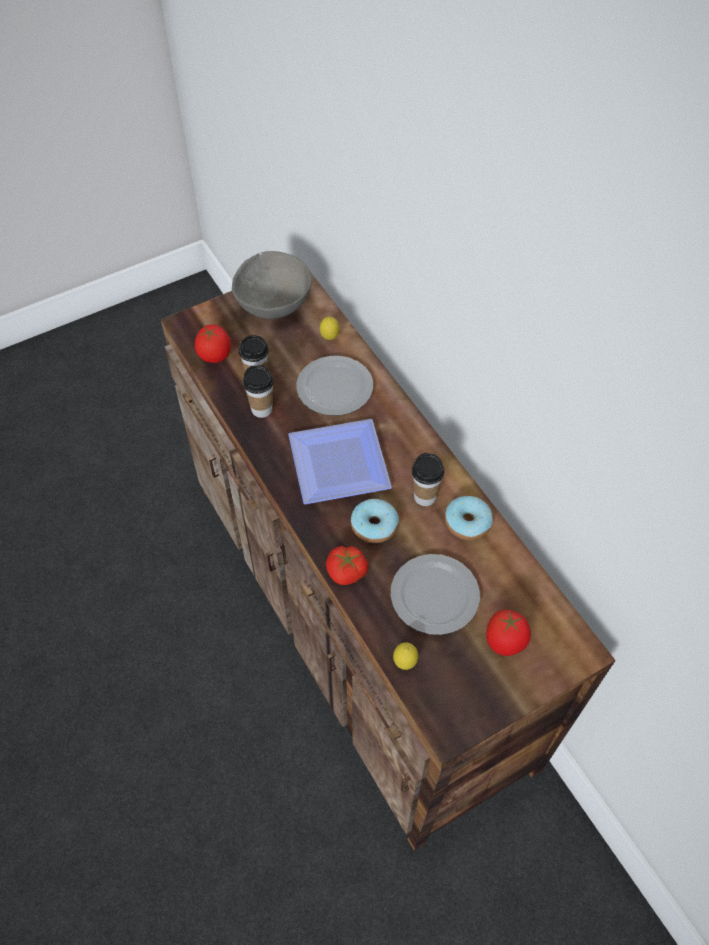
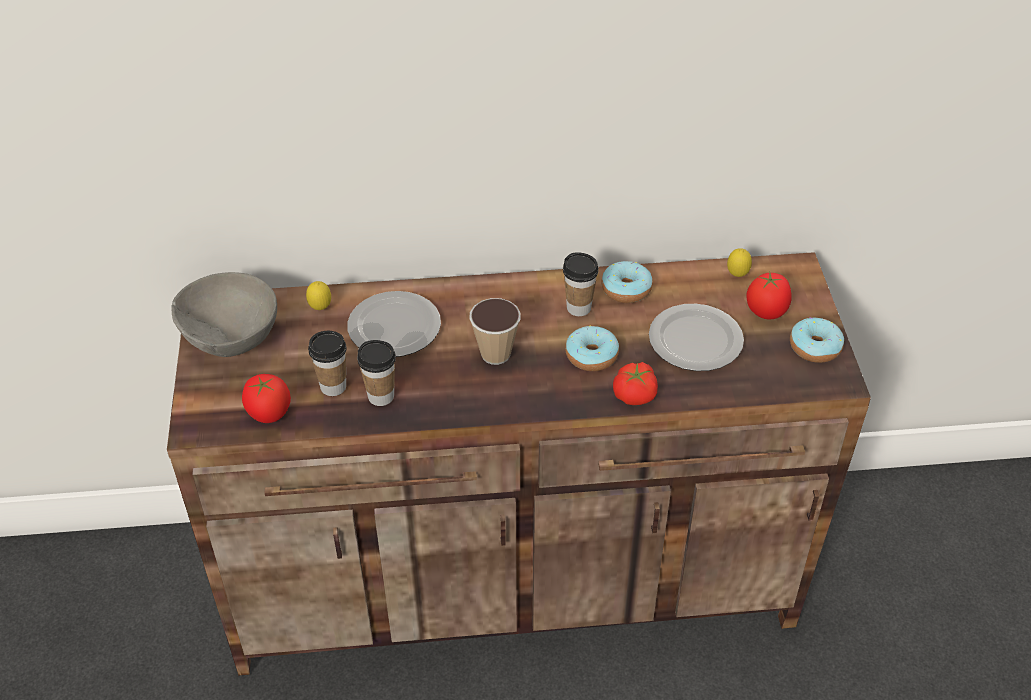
camera: 65 degrees left, 10 degrees down
plate [288,419,392,504] -> cup [469,298,521,365]
lemon [393,642,418,670] -> lemon moved to [727,248,752,277]
none -> donut [790,317,844,363]

